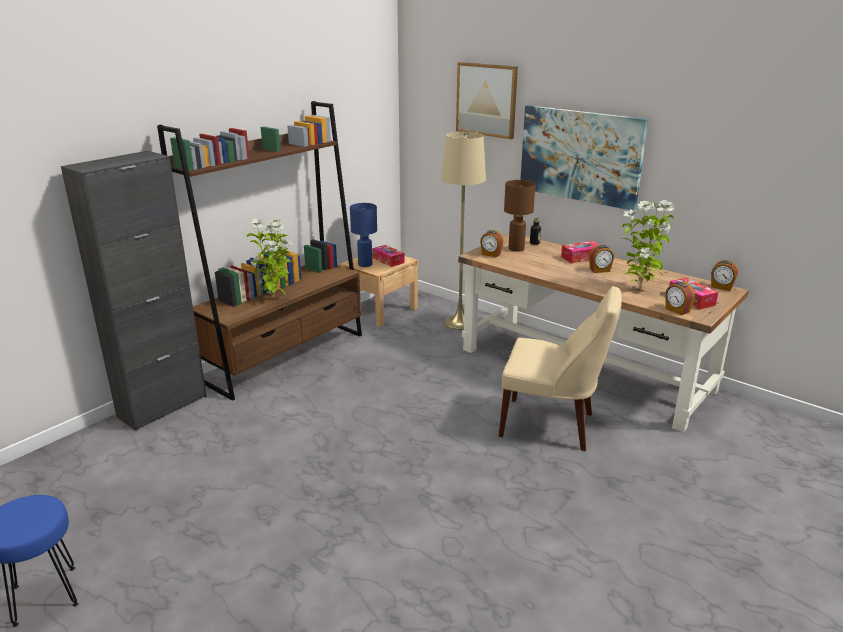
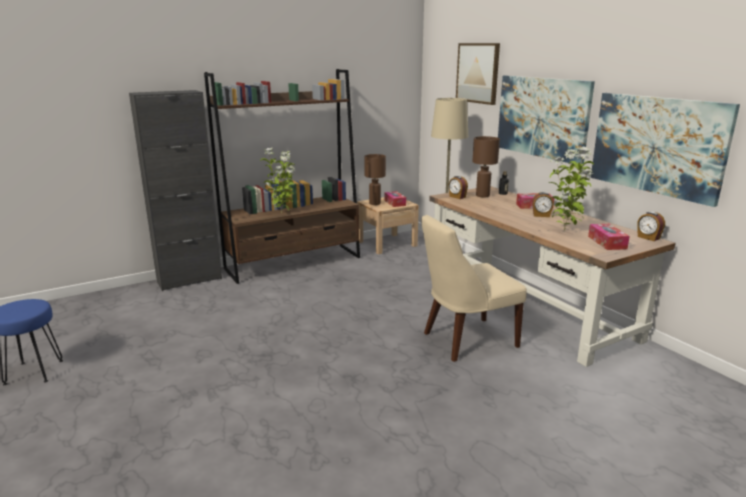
camera: 20 degrees right, 5 degrees down
blue table lamp [350,203,377,267] -> brown table lamp [364,154,386,205]
beige chair [499,286,622,451] -> beige chair turned 120 degrees clockwise [421,215,527,362]
alarm clock [665,282,695,315] -> none
none -> picture [591,93,740,207]

